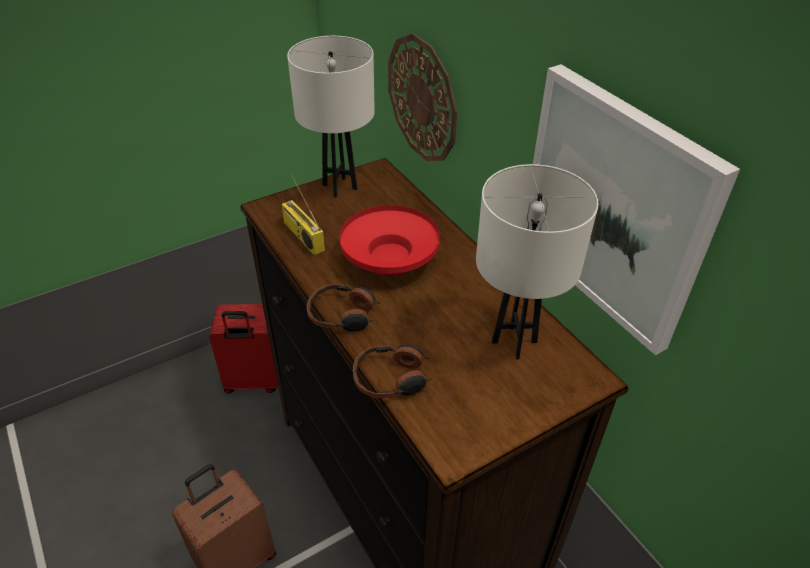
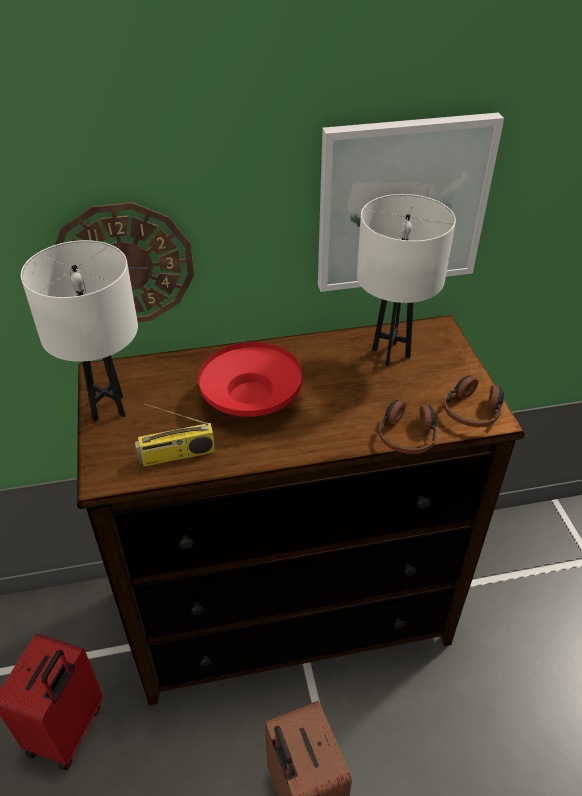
camera: 70 degrees left, 0 degrees up
headphones [307,284,380,332] -> headphones moved to [444,375,504,427]

